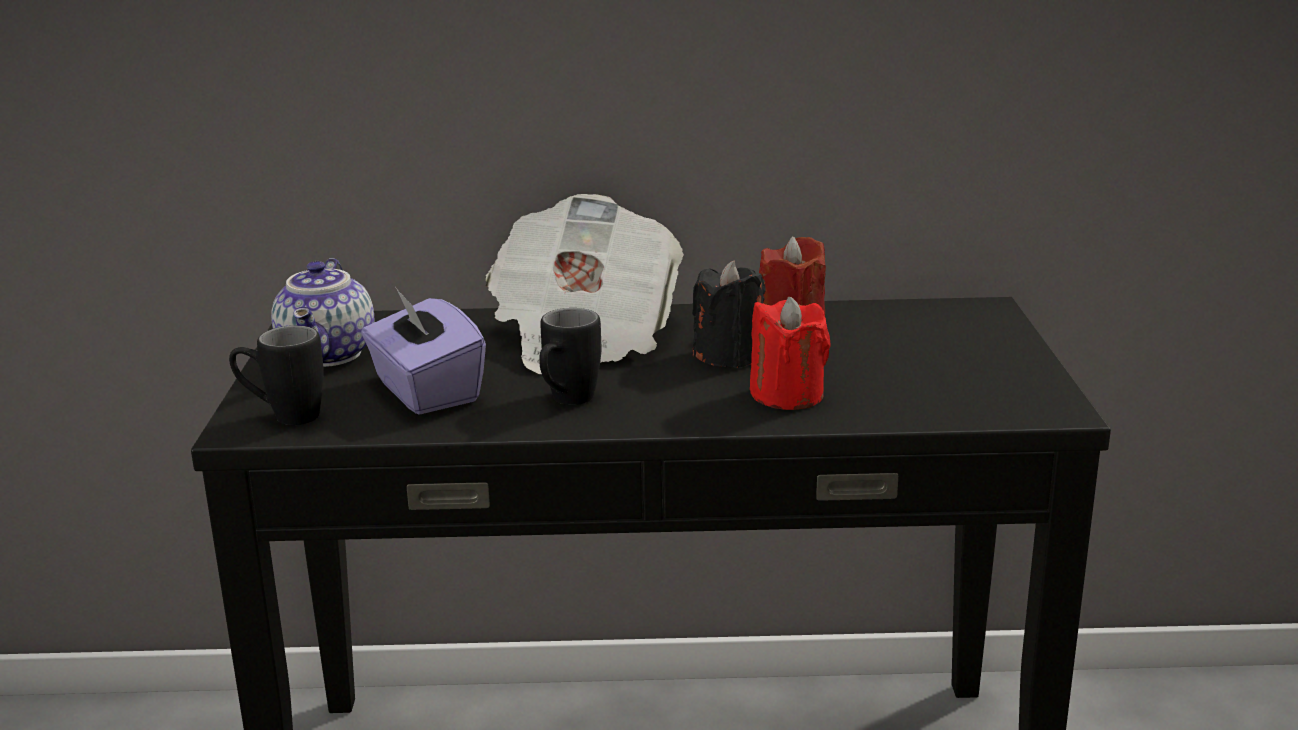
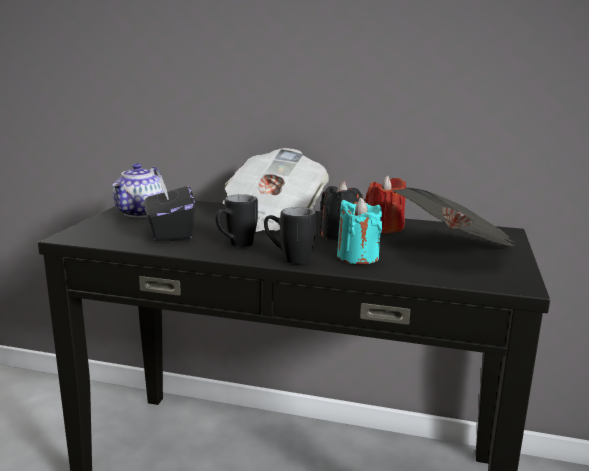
camera: 15 degrees right, 5 degrees down
black mug [229,326,324,425] -> black mug moved to [264,207,316,264]
purple tissue box [361,288,486,415] -> black tissue box [144,176,195,241]
red candle [750,297,831,410] -> turquoise candle [337,198,382,264]
none -> newspaper [393,187,516,246]

